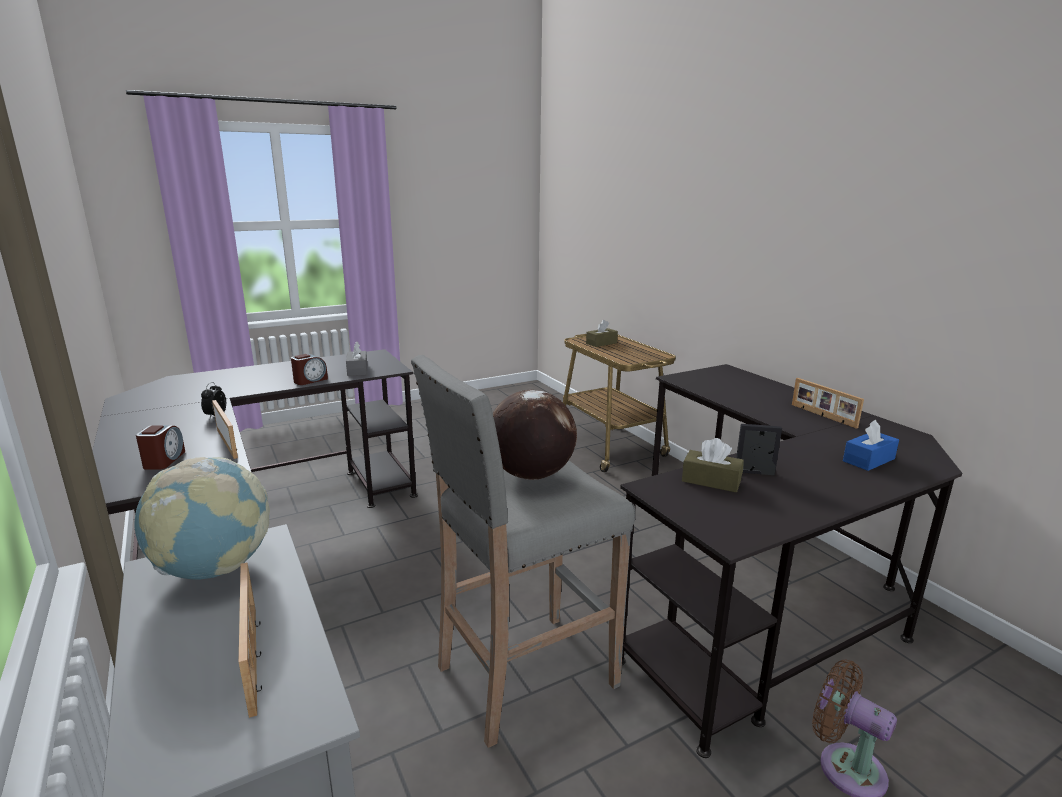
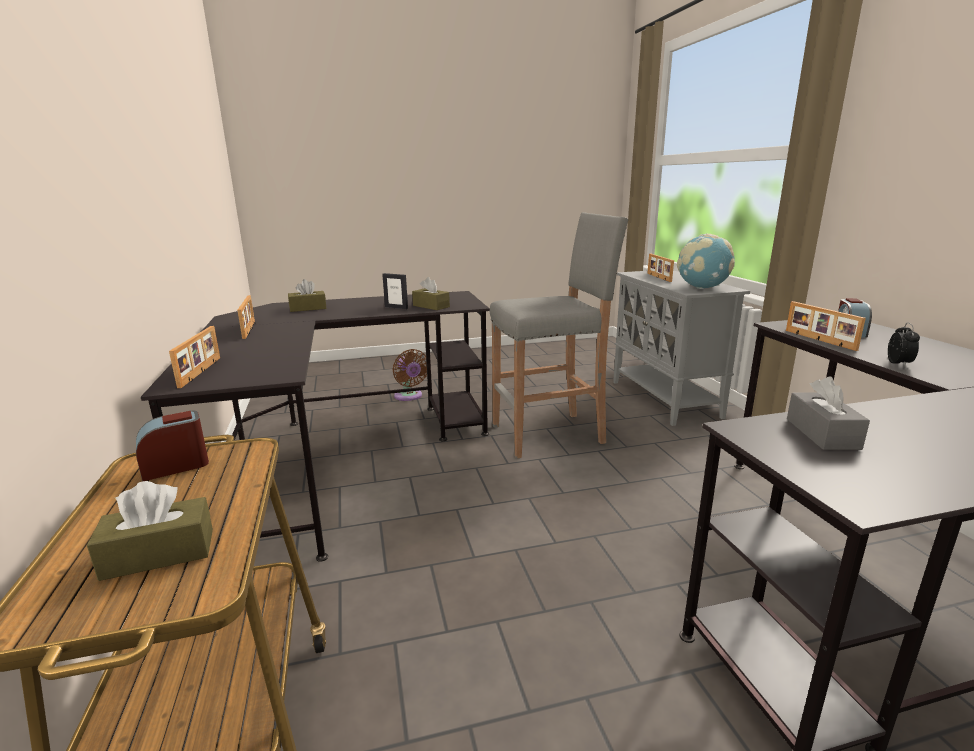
camera: 165 degrees left, 0 degrees up
alarm clock [291,354,328,385] -> alarm clock moved to [136,411,209,481]
globe [493,390,577,480] -> none
blue tissue box [843,420,899,471] -> brown tissue box [288,279,327,312]
none -> picture frame [169,326,220,388]

